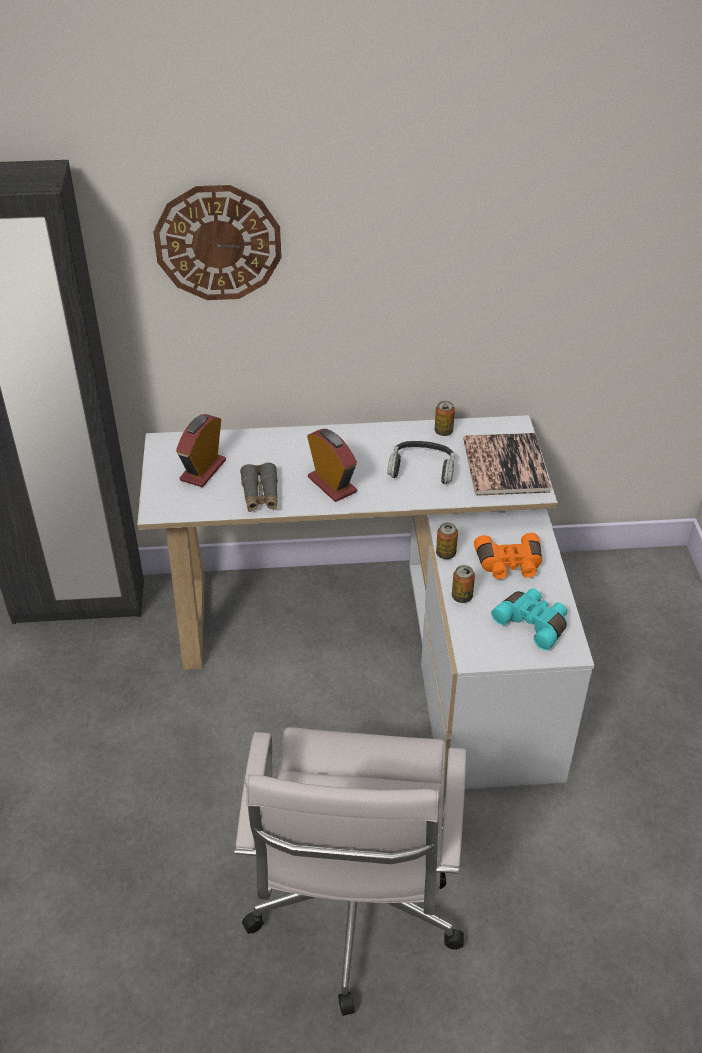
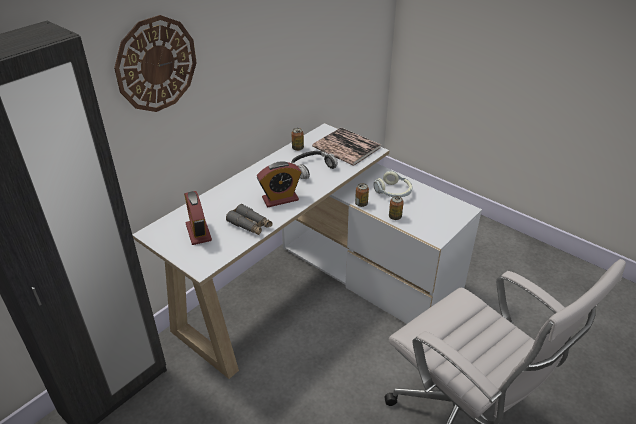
camera: 45 degrees left, 5 degrees down
alarm clock [307,429,357,502] -> alarm clock turned 150 degrees clockwise [257,162,302,207]
orange binoculars [474,533,542,579] -> headphones [373,171,413,197]
turquoise binoculars [491,588,567,650] -> none

